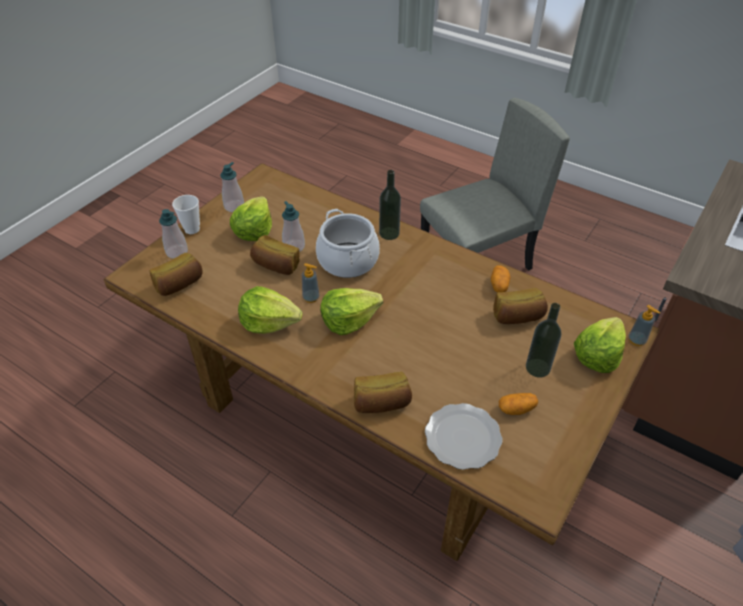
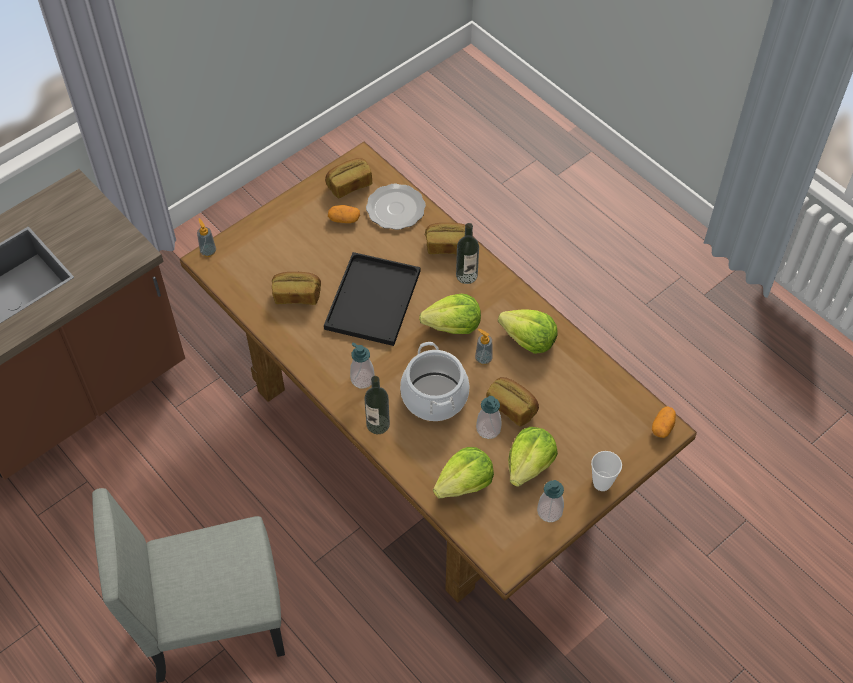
camera: 165 degrees left, 10 degrees up
bread [149,253,203,296] -> bread moved to [325,158,372,198]
soap dispenser [159,209,188,259] -> soap dispenser moved to [350,343,375,388]
potato [491,265,510,292] -> potato moved to [652,406,676,438]
bottle [526,303,561,378] -> bottle moved to [456,223,479,284]
lettuce [574,317,626,373] -> lettuce moved to [433,447,494,499]
none -> black tray [324,252,420,346]

